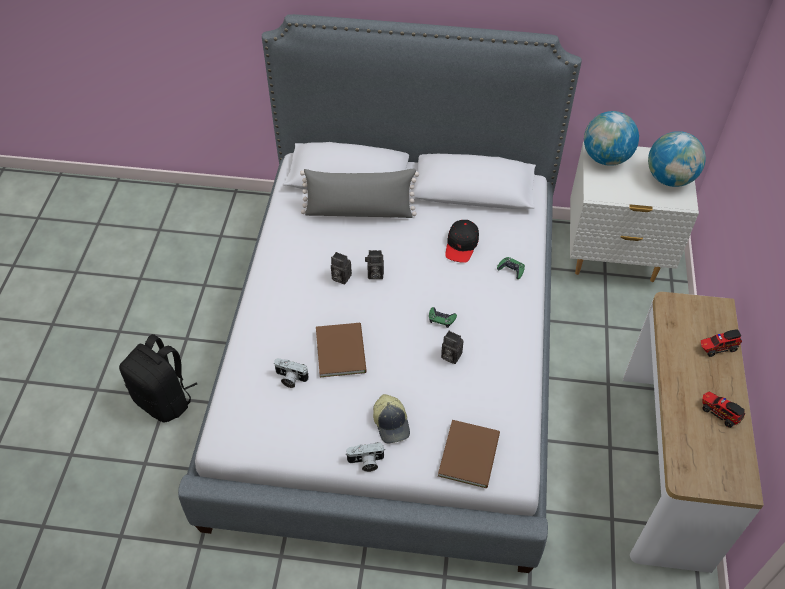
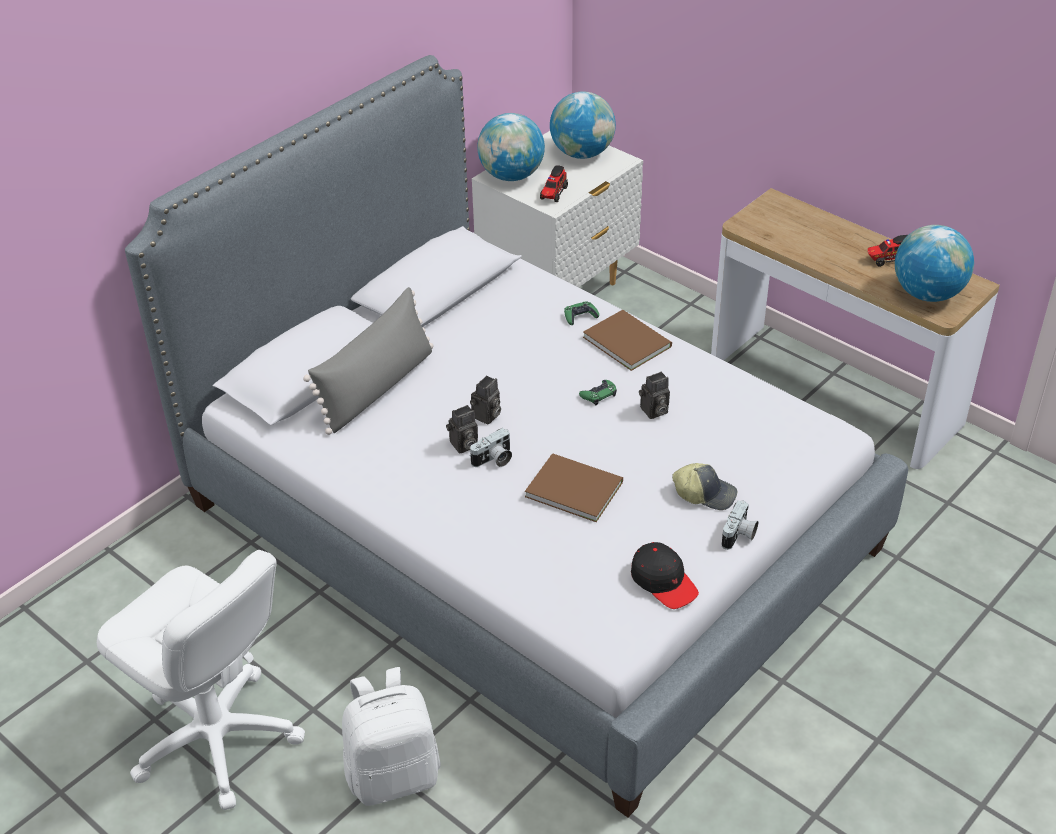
camera: 55 degrees left, 10 degrees down
black backpack [119,334,197,422] -> white backpack [342,667,441,806]
camera [274,358,309,388] -> camera moved to [470,428,512,467]
brown book [438,420,500,488] -> brown book moved to [583,310,672,371]
black cap [445,220,479,263] -> black cap moved to [631,542,699,609]
toy truck [701,329,742,357] -> toy truck moved to [540,166,568,202]
none -> white office chair [97,550,305,810]
none -> globe [895,225,974,302]

